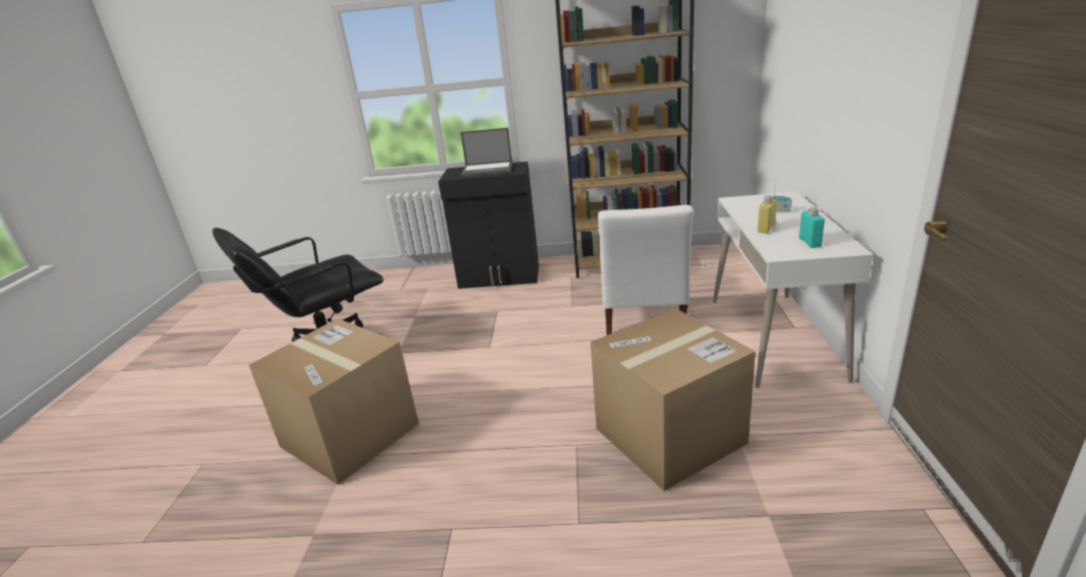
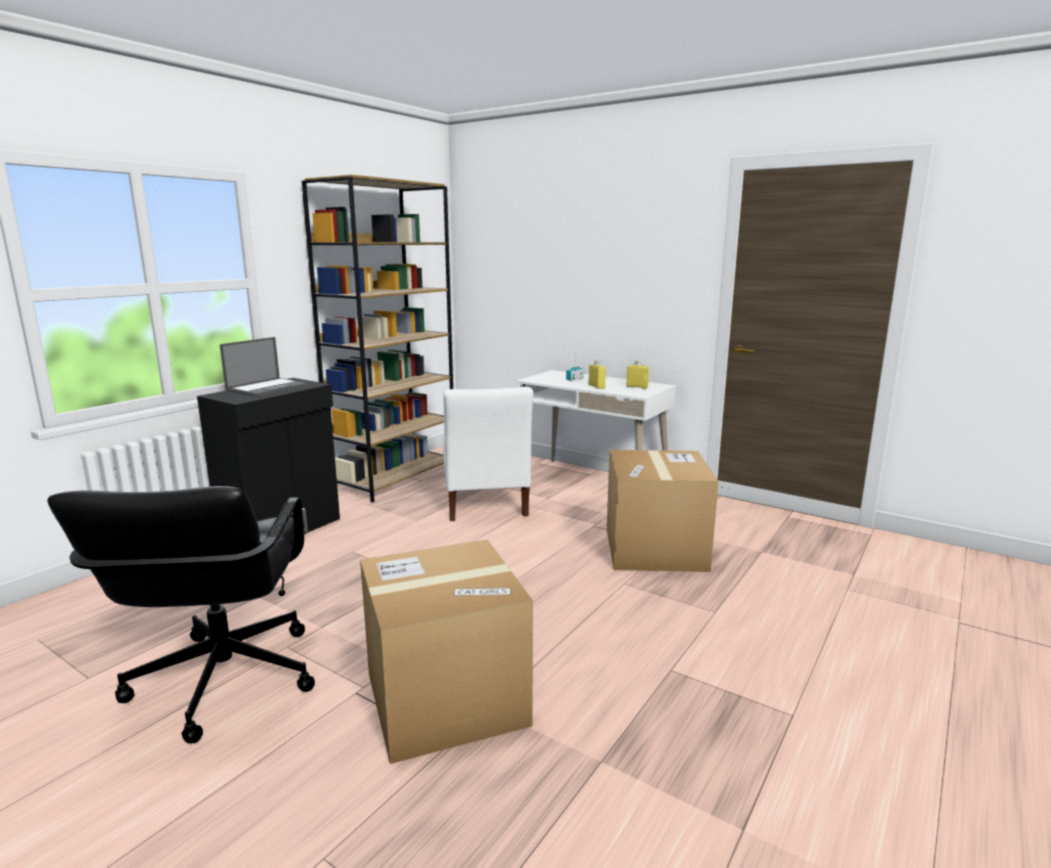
camera: 60 degrees left, 10 degrees down
white chair [598,205,693,335] -> white chair turned 45 degrees clockwise [443,387,534,521]
turquoise bottle [799,207,825,248] -> yellow bottle [626,360,649,389]

